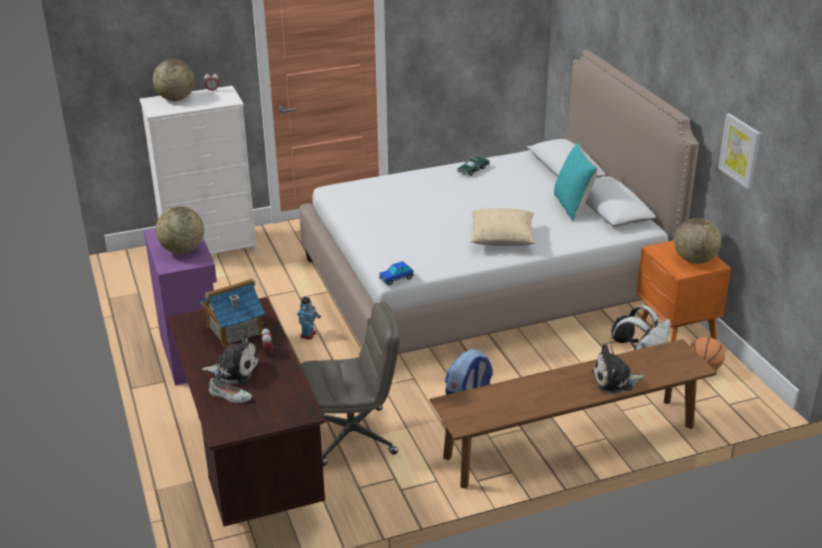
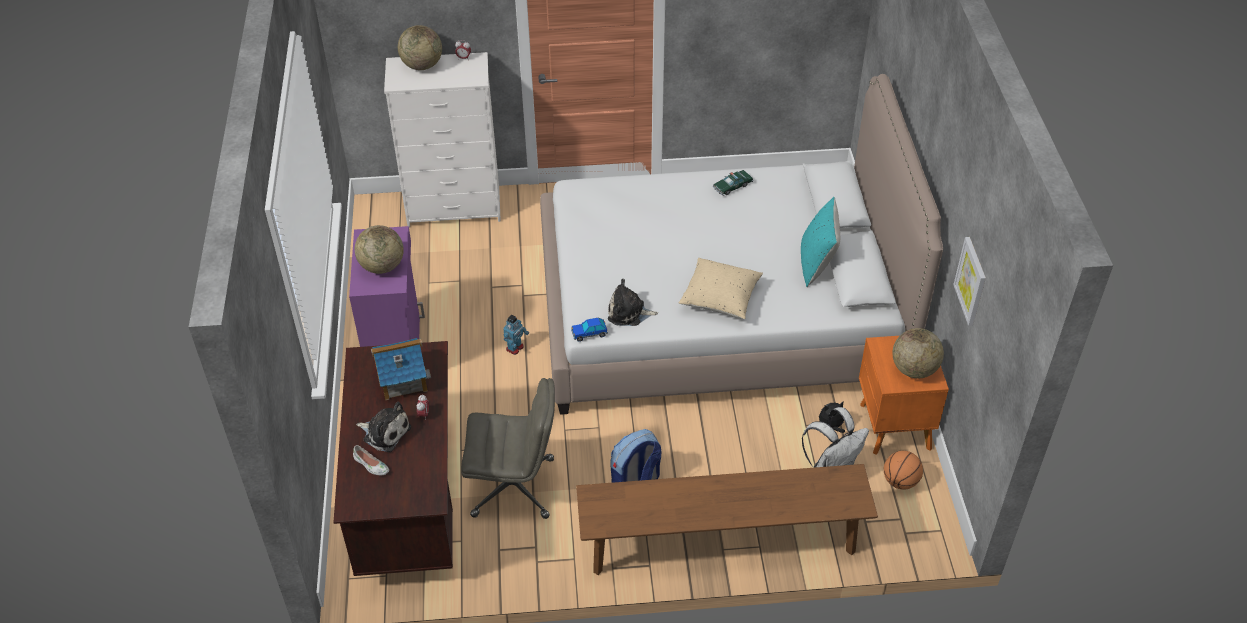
camera: 15 degrees right, 15 degrees up
plush toy [592,344,644,393] -> plush toy moved to [608,279,658,326]

